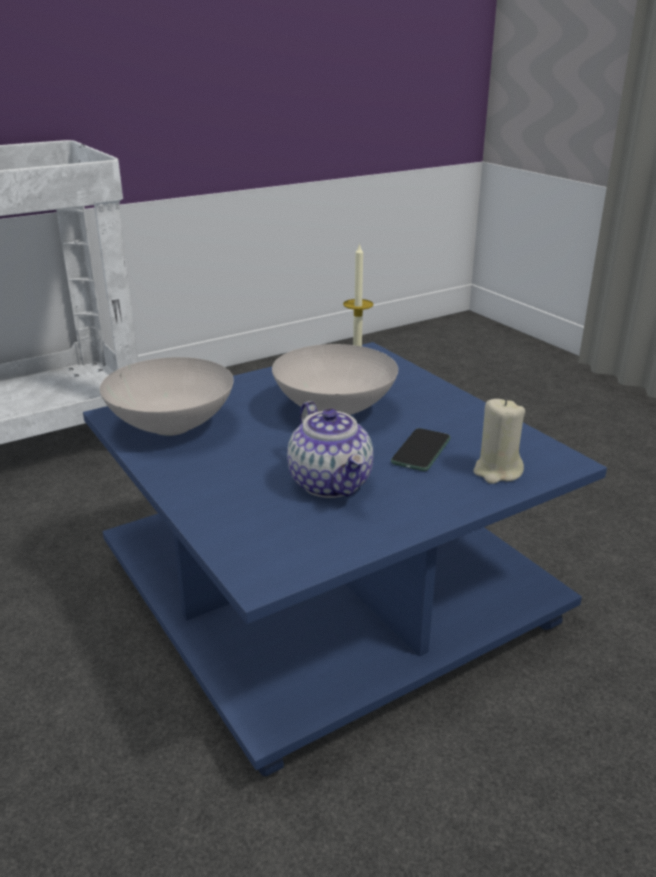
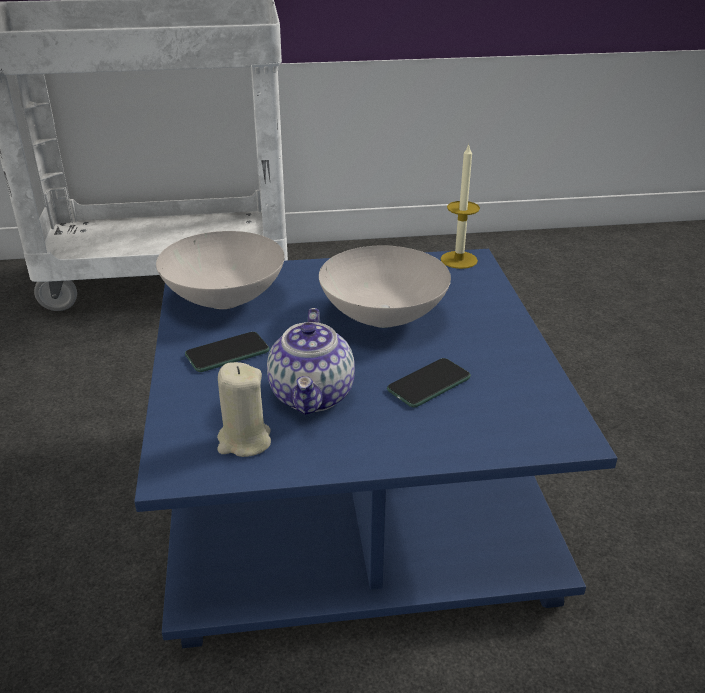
camera: 25 degrees right, 5 degrees up
beige candle [474,398,525,484] -> beige candle moved to [217,362,271,457]
none -> phone [185,332,269,372]

